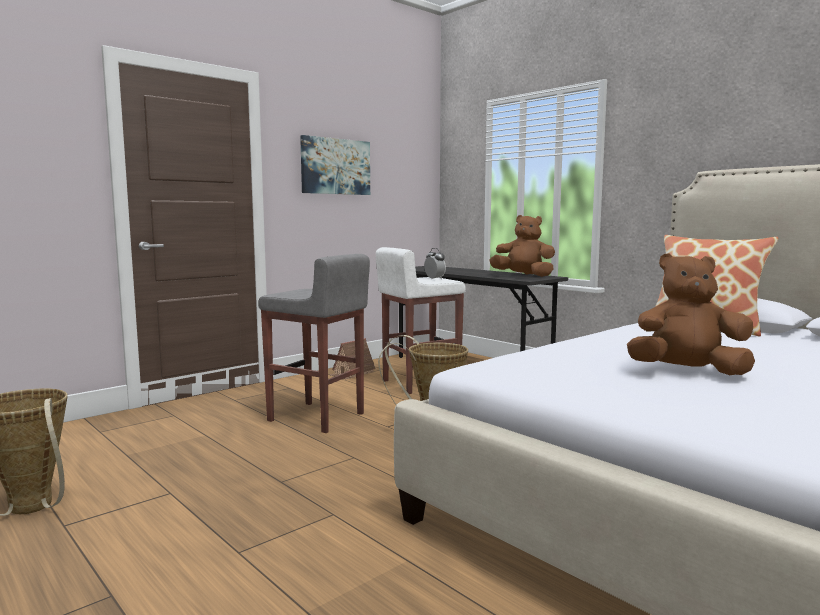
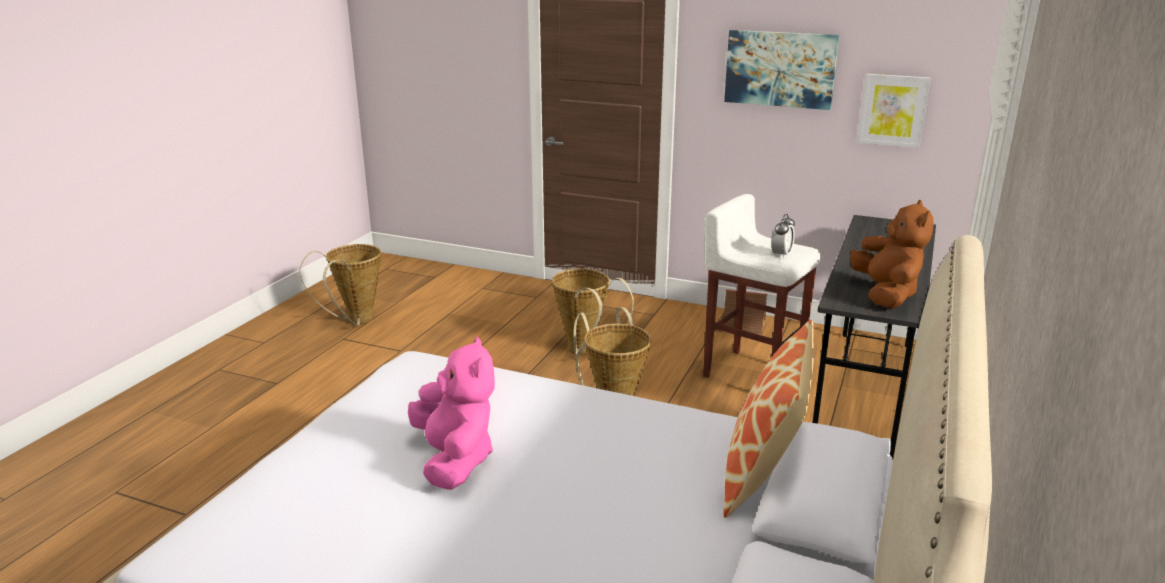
camera: 65 degrees right, 15 degrees up
grey stool [258,254,370,433] -> basket [552,269,634,357]
brown plush toy [627,253,755,375] -> pink plush toy [408,336,495,490]
none -> picture [857,74,931,148]

